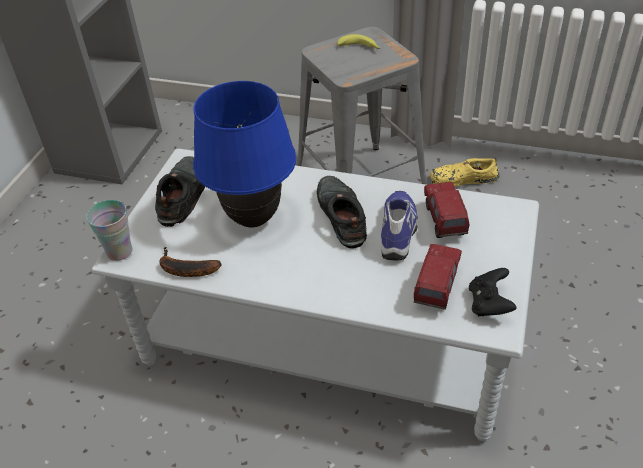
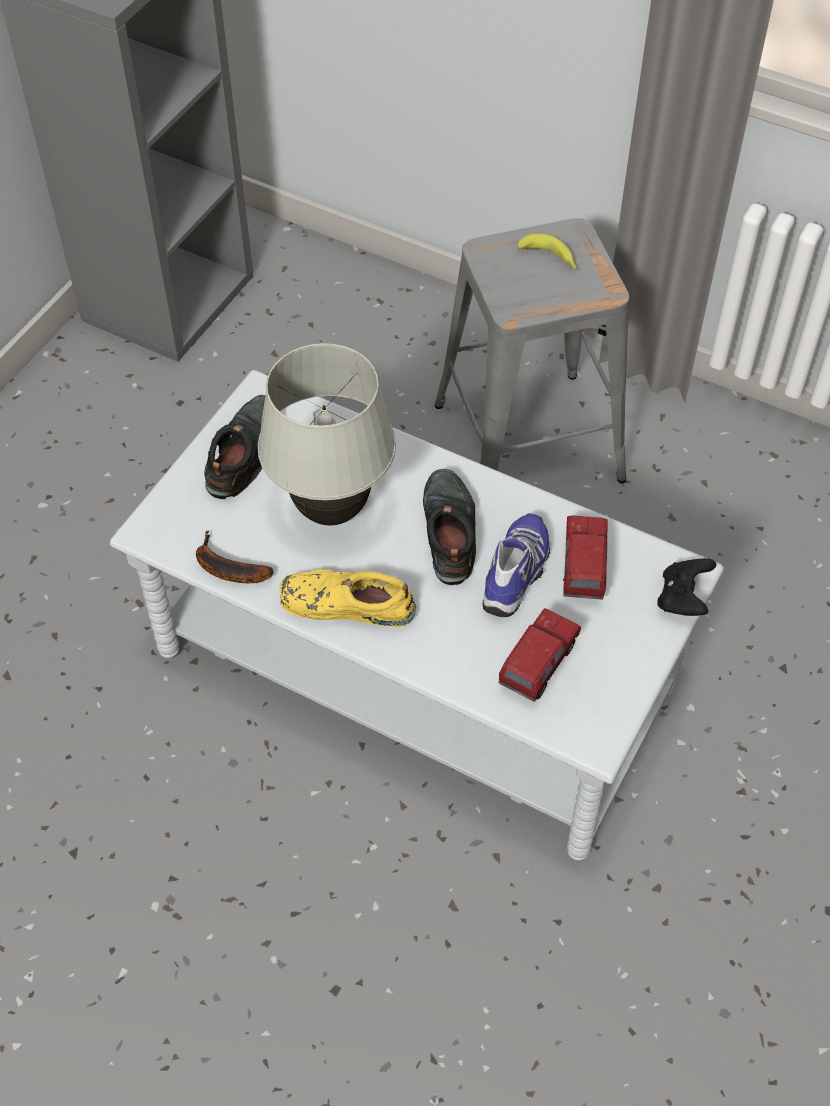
camera: 10 degrees right, 10 degrees up
cup [86,200,133,261] -> none
blue table lamp [193,81,296,227] -> white table lamp [258,343,396,526]
yellow shoe [429,157,499,186] -> yellow shoe moved to [280,569,416,627]
black game controller [469,268,516,317] -> black game controller moved to [657,558,716,616]

